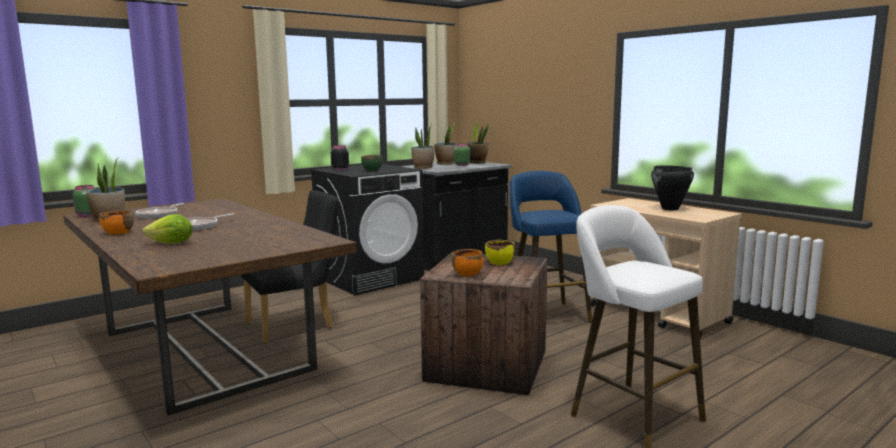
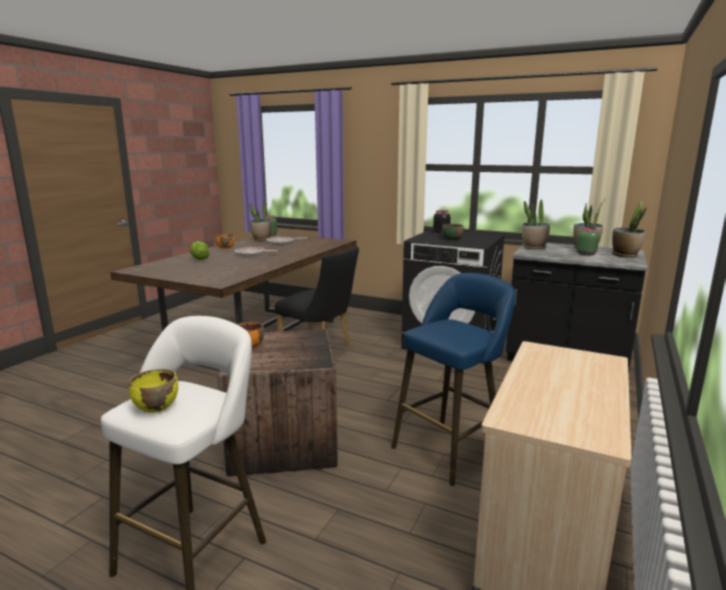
camera: 65 degrees right, 5 degrees up
yellow bowl [485,240,515,265] -> yellow bowl moved to [128,369,178,413]
black cooking pot [651,165,694,210] -> none

